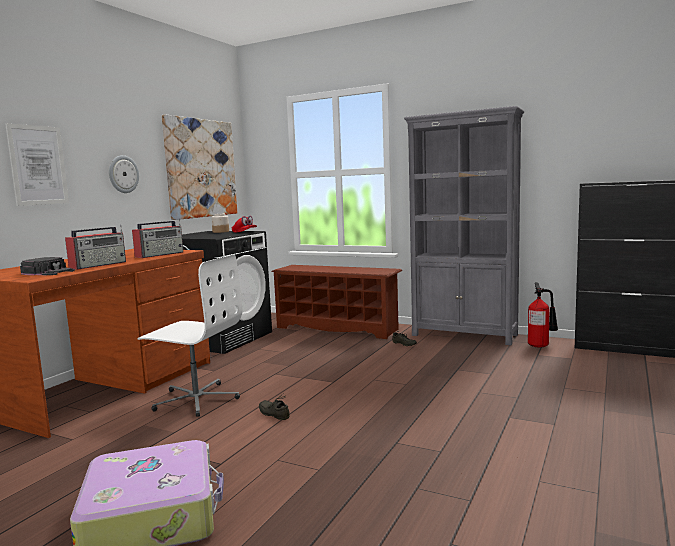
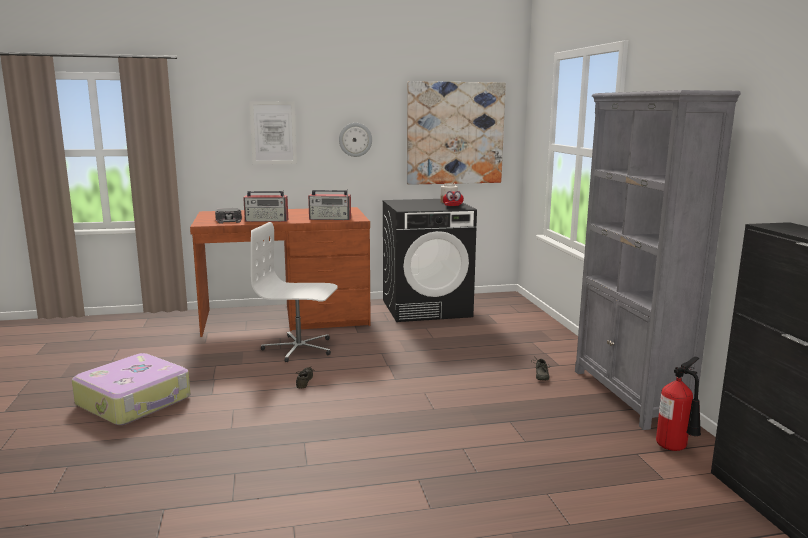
camera: 50 degrees right, 5 degrees up
white office chair [137,254,242,417] -> white office chair turned 120 degrees clockwise [251,222,338,362]
brown shoe rack [272,265,403,339] -> none

